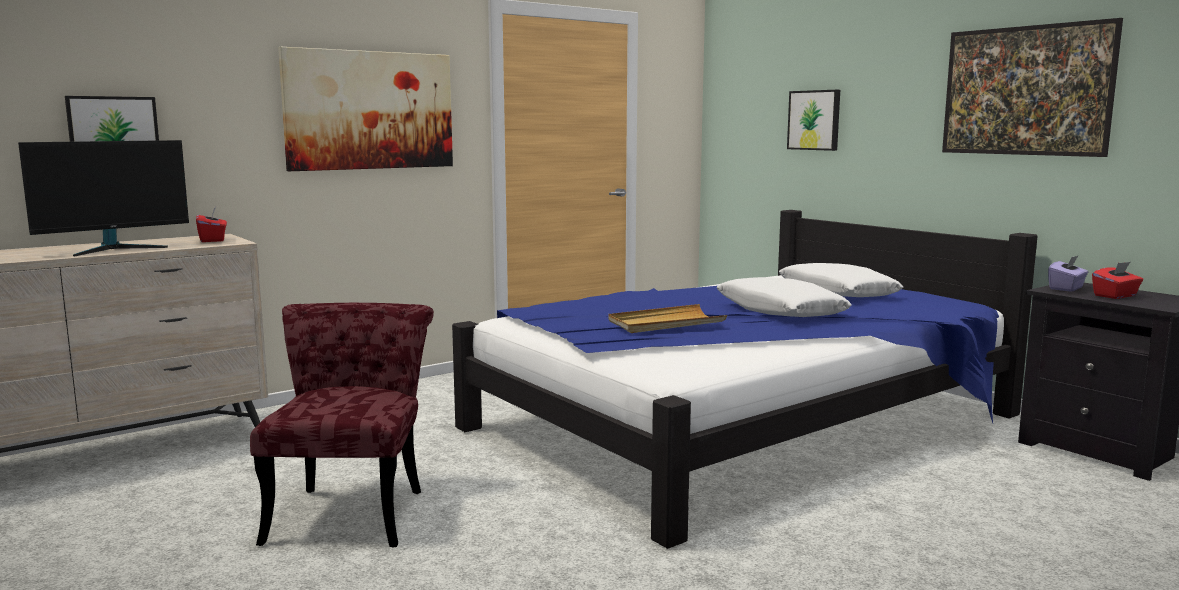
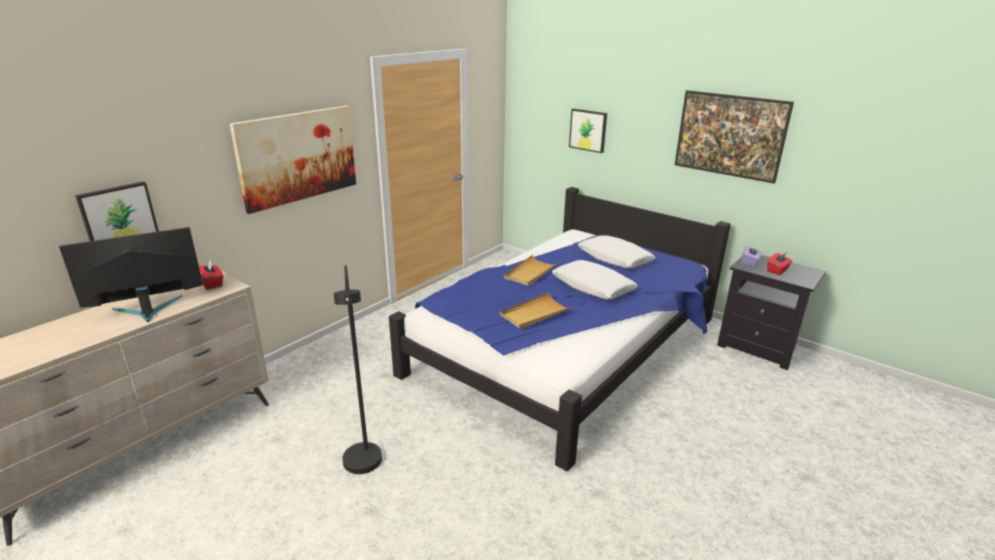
camera: 15 degrees left, 15 degrees up
monitor [18,140,189,256] -> monitor turned 150 degrees counterclockwise [59,227,203,322]
red chair [250,303,434,547] -> black floor lamp [334,265,382,474]
none -> beige tray [504,255,559,286]

